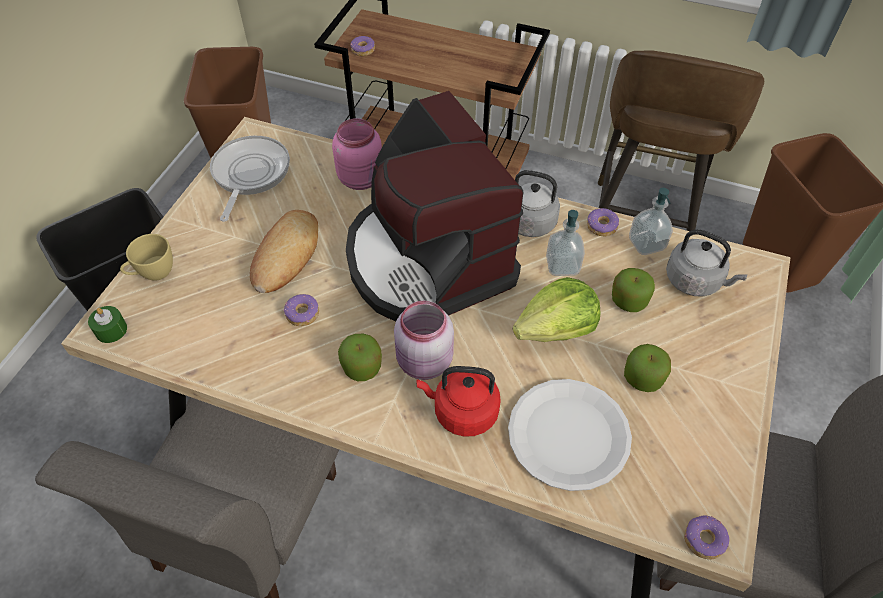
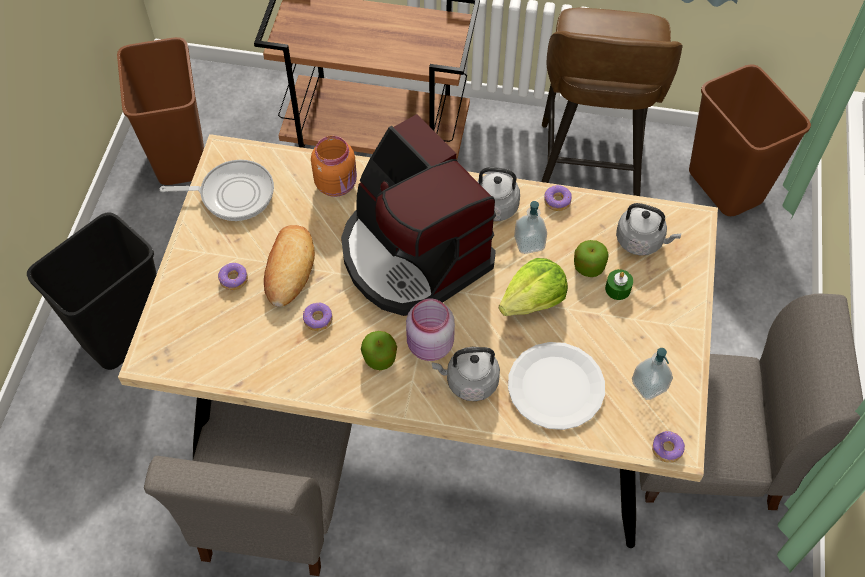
camera: 10 degrees left, 5 degrees up
green candle [88,306,127,343] -> green candle moved to [605,269,633,300]
yellow cup [120,234,173,281] -> none
frying pan [210,136,290,222] -> frying pan turned 90 degrees clockwise [160,160,274,221]
pink jar [332,118,382,190] -> orange jar [311,136,357,197]
donut [350,36,375,56] -> donut moved to [218,263,248,290]
red kettle [417,366,501,437] -> grey kettle [432,347,500,401]
apple [624,344,671,392] -> none
soap dispenser [629,188,673,255] -> soap dispenser moved to [632,348,673,400]

